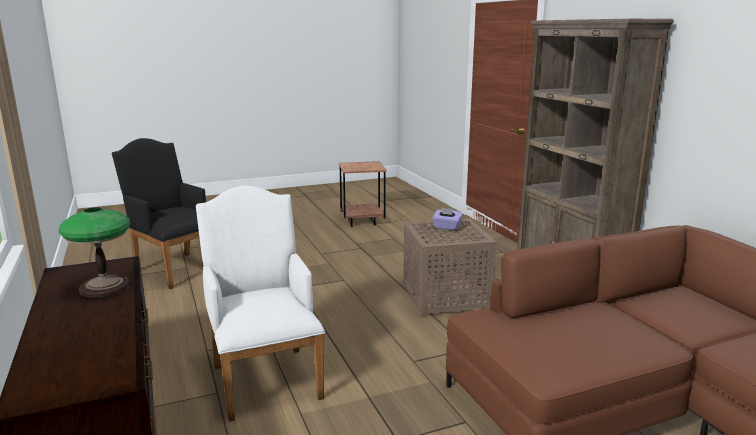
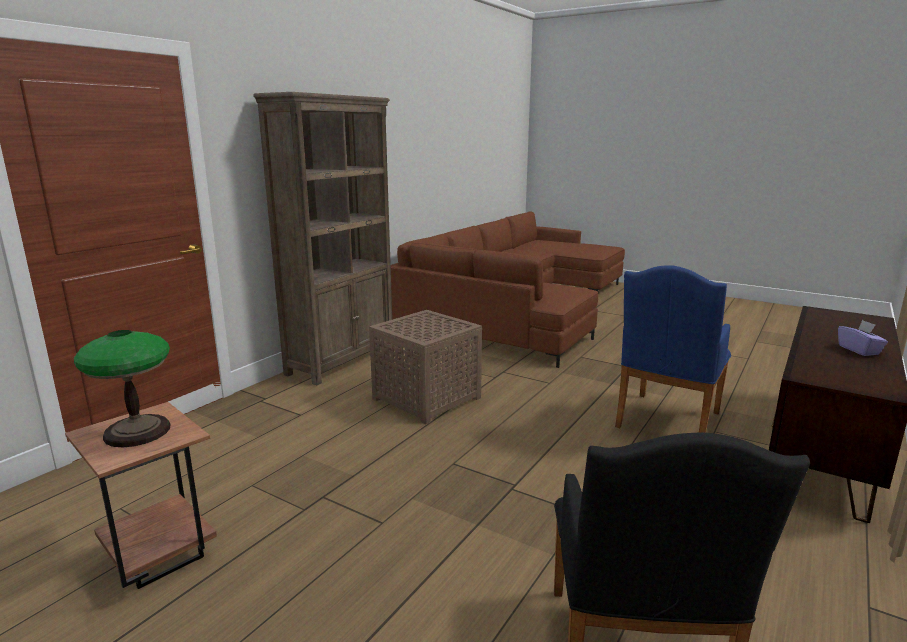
camera: 125 degrees left, 0 degrees up
table lamp [59,208,130,298] -> table lamp moved to [74,330,170,447]
white armchair [196,186,325,422] -> blue armchair [615,265,731,433]
purple tissue box [432,207,463,230] -> purple tissue box moved to [838,320,888,356]

